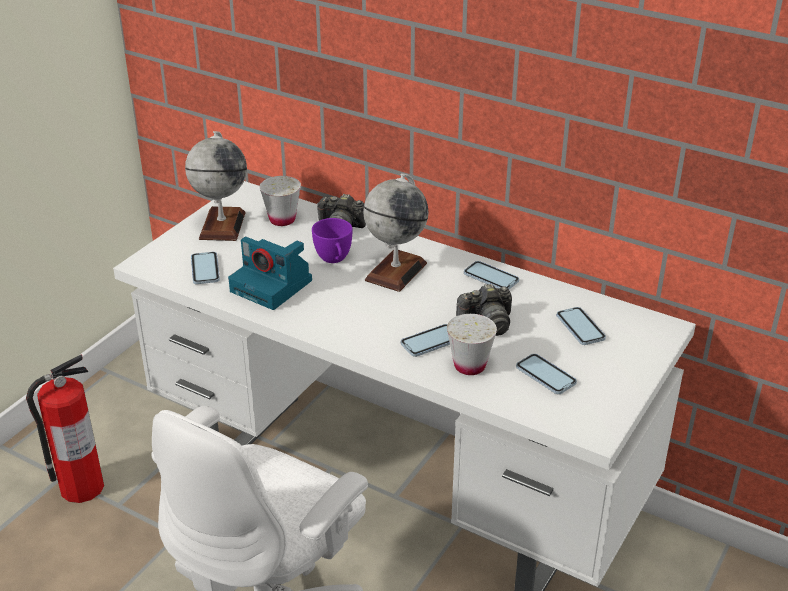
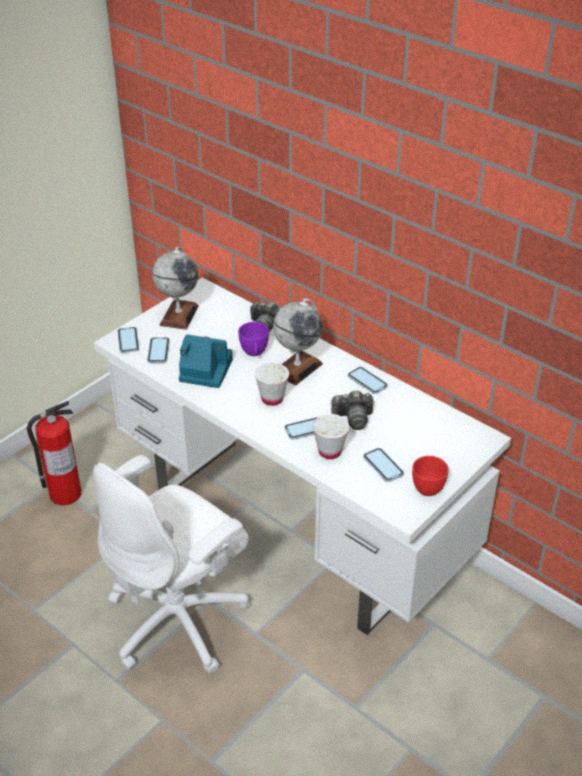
camera: 10 degrees right, 5 degrees up
camera [228,237,312,310] -> camera turned 150 degrees clockwise [179,335,233,388]
white cup [260,176,301,226] -> white cup moved to [255,363,289,406]
phone [557,307,606,345] -> phone moved to [118,327,139,353]
none -> red cup [412,456,449,496]

